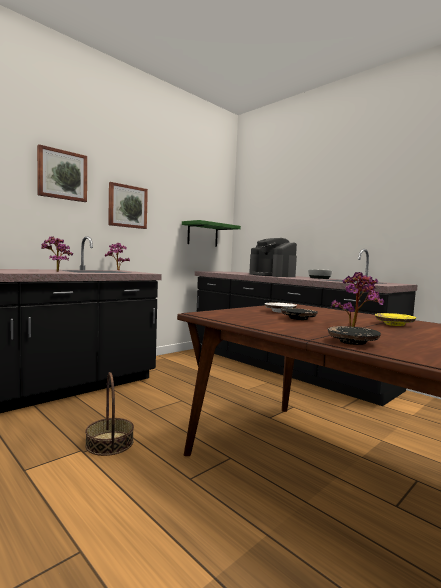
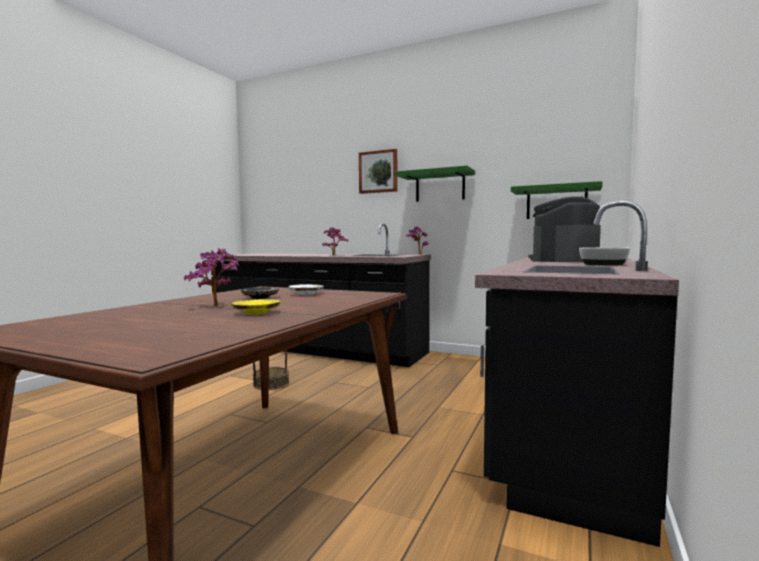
camera: 70 degrees right, 0 degrees up
picture [108,182,148,229] -> green shelf [395,165,475,202]
black plate [328,326,381,345] -> none

